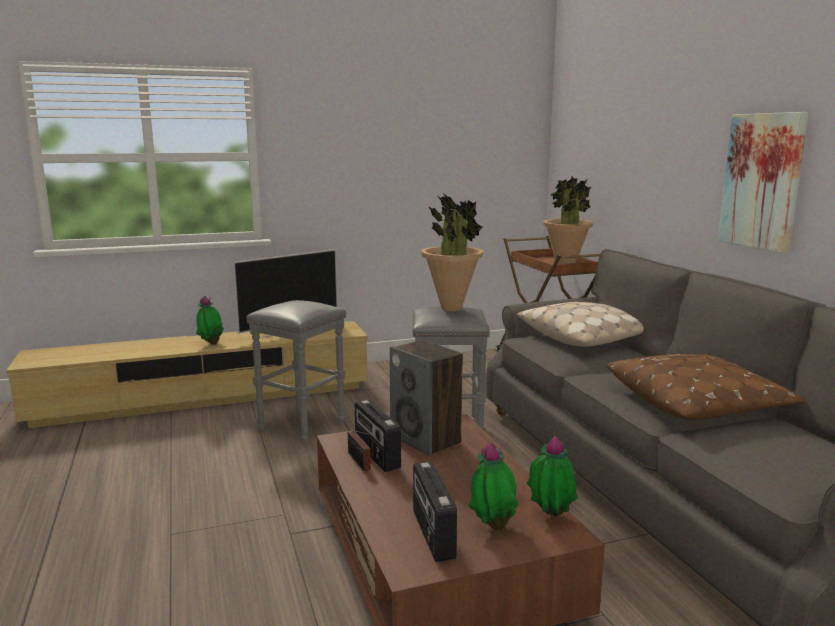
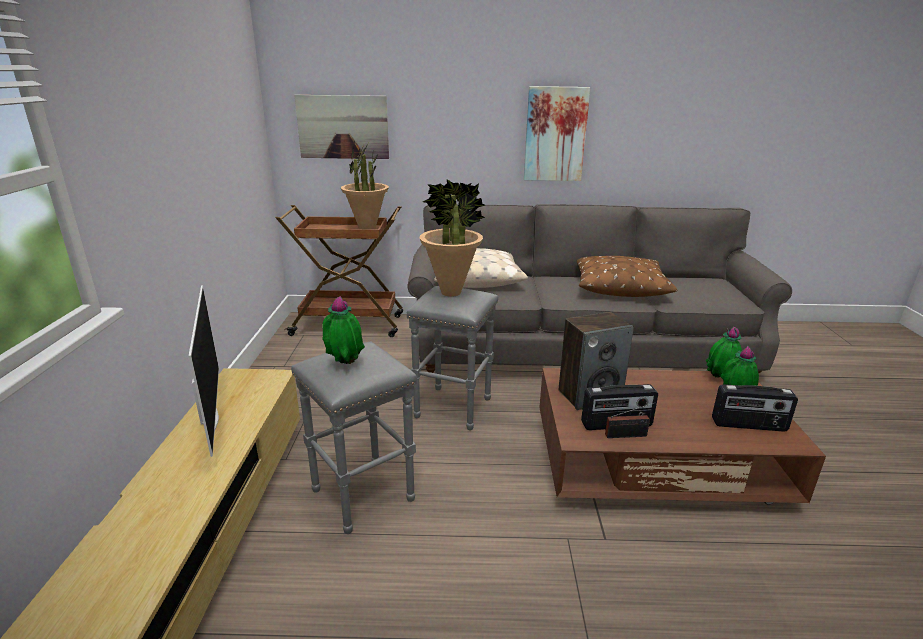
camera: 70 degrees left, 10 degrees up
potted plant [196,296,224,345] -> potted plant moved to [322,296,365,364]
none -> picture [294,95,389,159]

